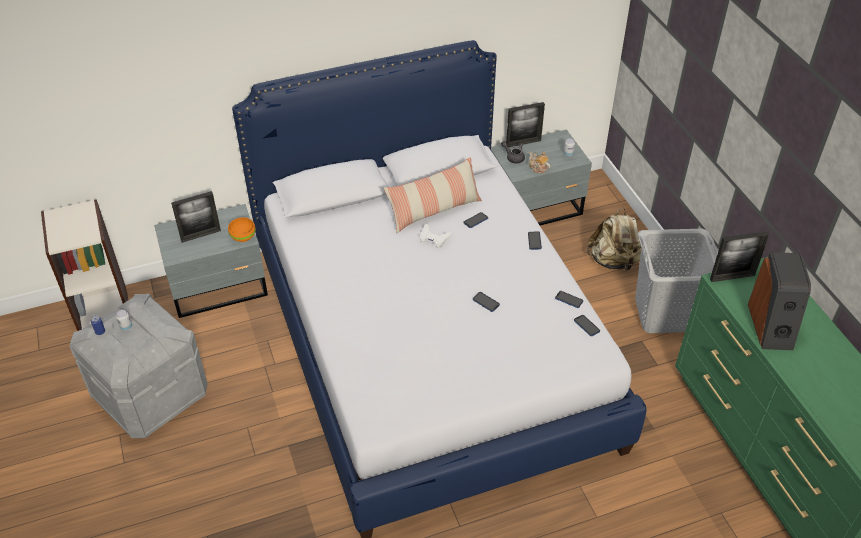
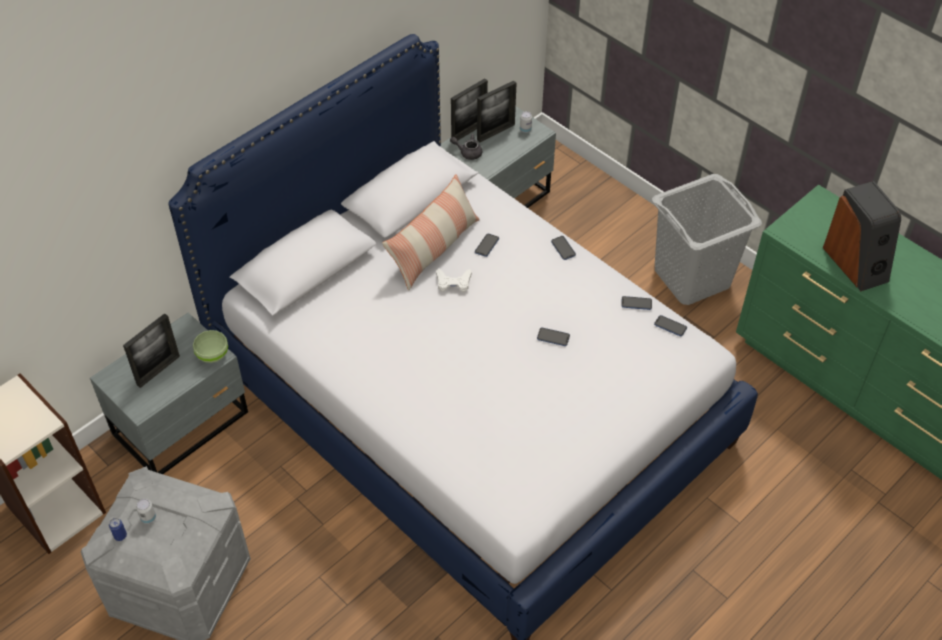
camera: 25 degrees left, 5 degrees up
orange bowl [228,217,256,242] -> green bowl [193,330,228,363]
teapot [529,152,551,173] -> none
beige backpack [587,207,641,271] -> none
picture frame [710,231,769,282] -> picture frame moved to [477,81,516,143]

